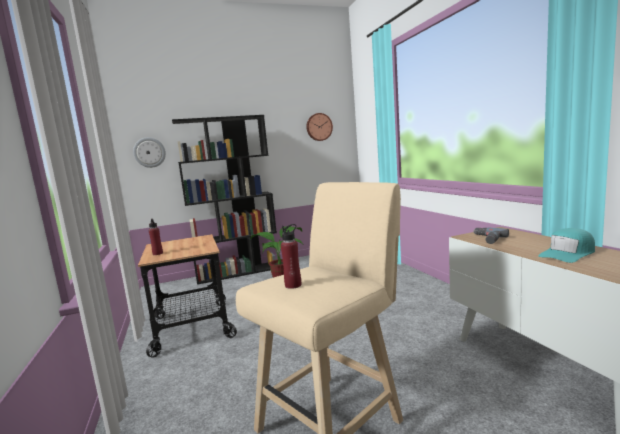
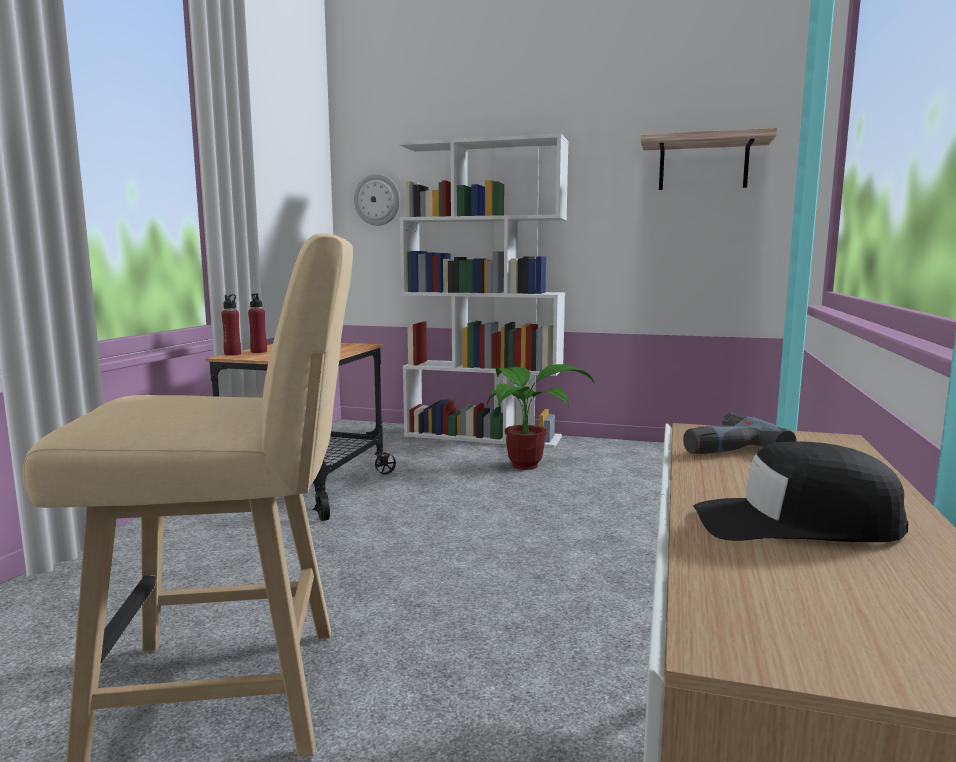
camera: 35 degrees right, 0 degrees up
black bookcase [172,115,277,285] -> white bookcase [398,134,569,448]
red bottle [281,224,301,289] -> red bottle moved to [222,294,241,356]
wall clock [306,113,333,141] -> shelf [640,128,777,190]
turquoise cap [538,228,595,263] -> black cap [693,442,908,542]

